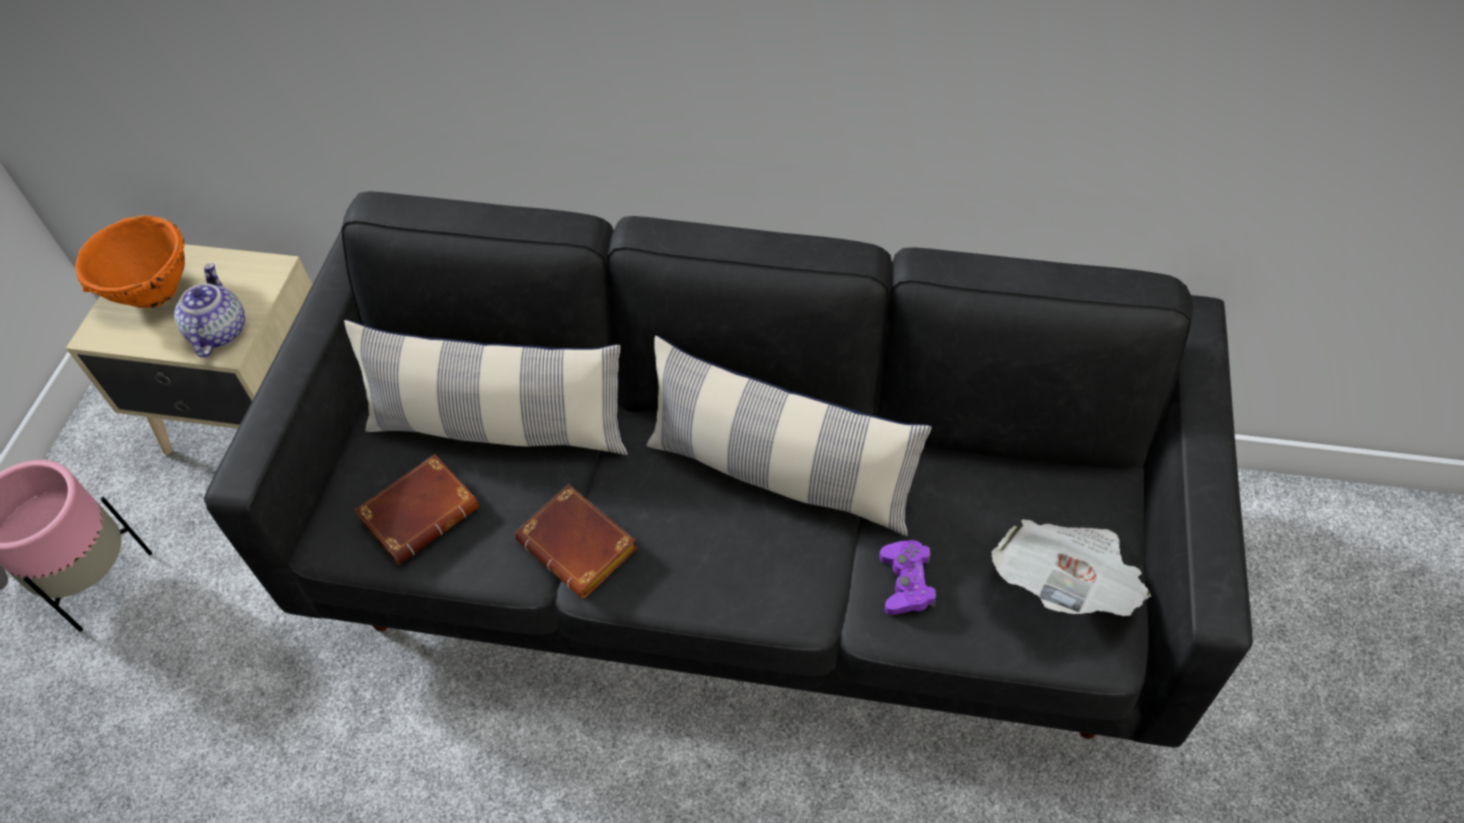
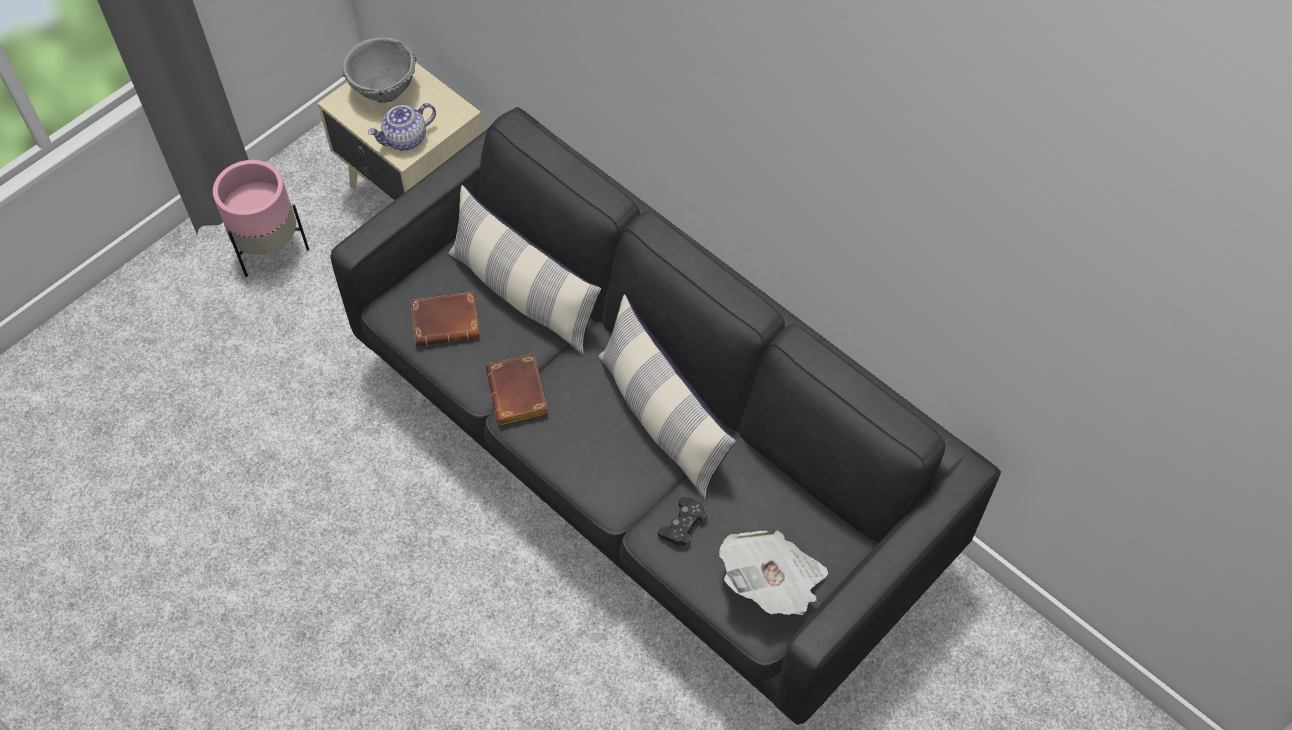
camera: 30 degrees right, 5 degrees up
orange bowl [75,215,185,308] -> grey bowl [342,37,417,103]
teapot [174,263,245,358] -> teapot turned 150 degrees counterclockwise [368,103,436,151]
purple game controller [879,540,936,615] -> black game controller [658,497,707,548]

